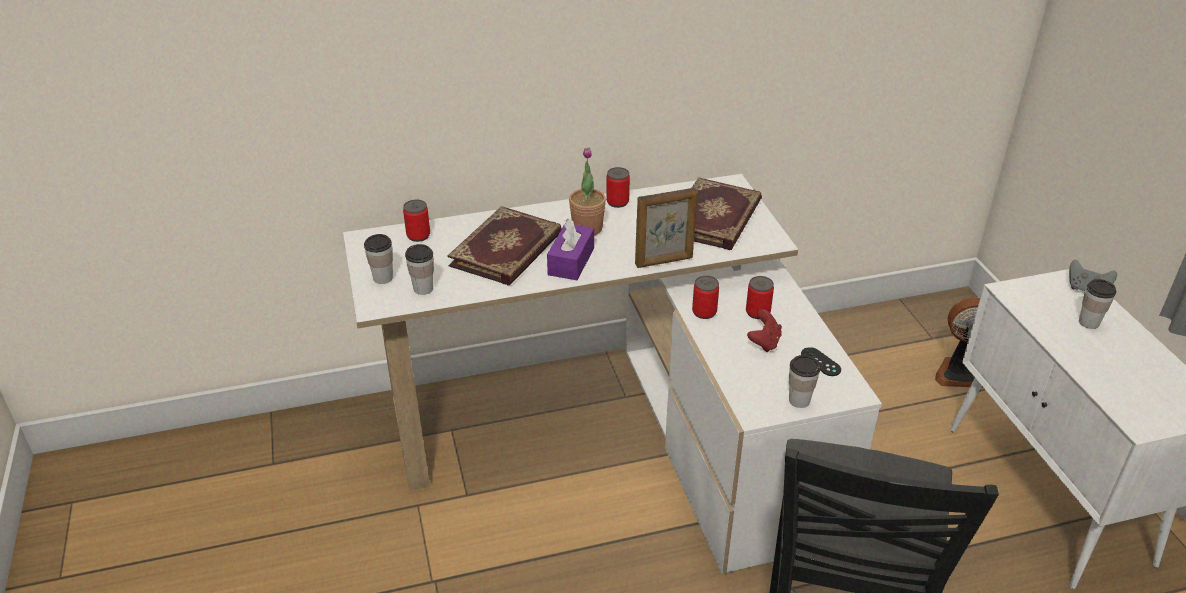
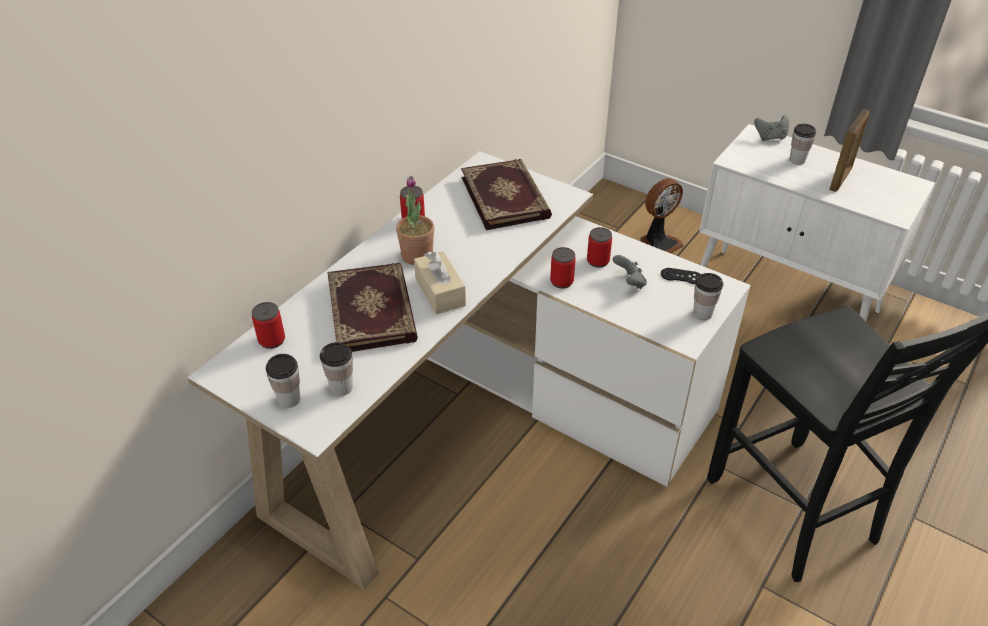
camera: 40 degrees left, 5 degrees up
purple tissue box [547,219,594,280] -> beige tissue box [414,251,466,314]
picture frame [635,188,698,268] -> picture frame moved to [829,109,869,192]
red game controller [747,309,782,352] -> grey game controller [613,255,647,289]

